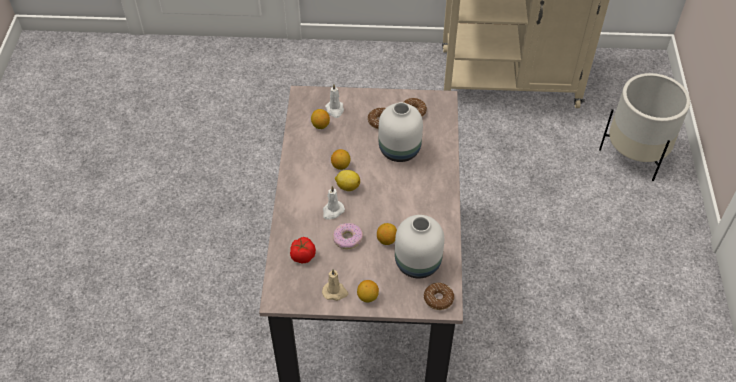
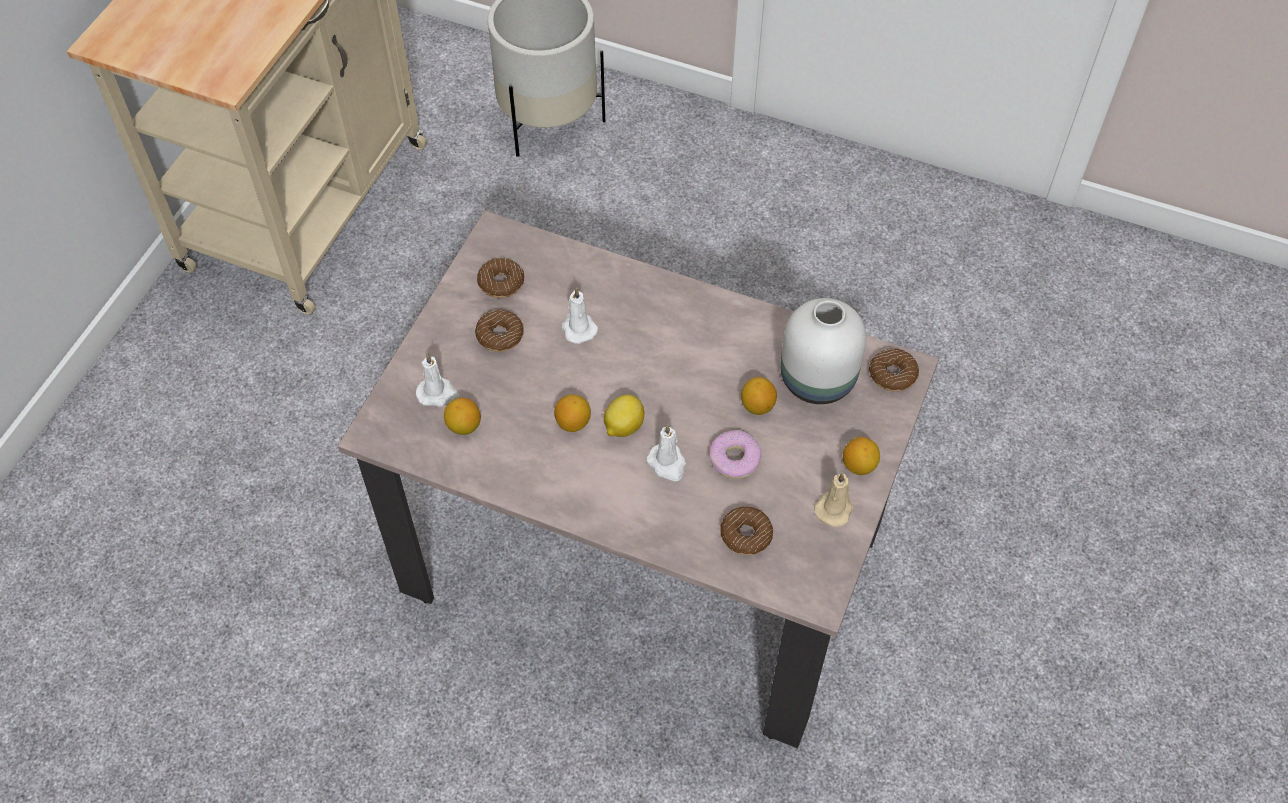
camera: 70 degrees left, 5 degrees up
tomato [290,237,316,263] -> donut [720,507,773,555]
white vase [379,102,423,162] -> white candle [561,288,598,344]

